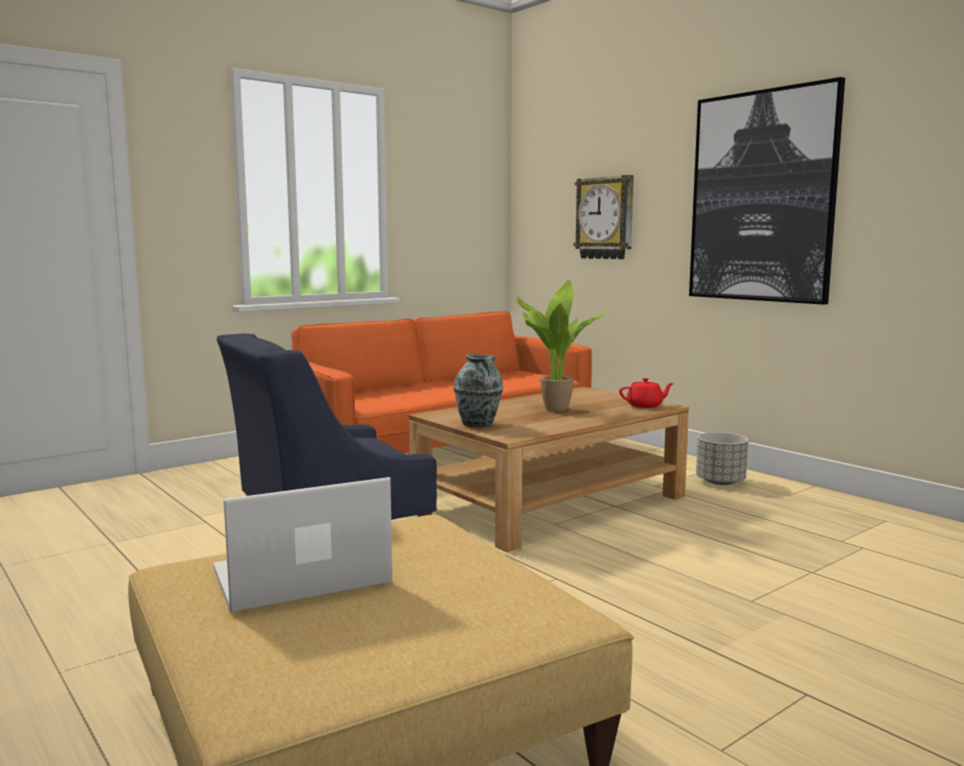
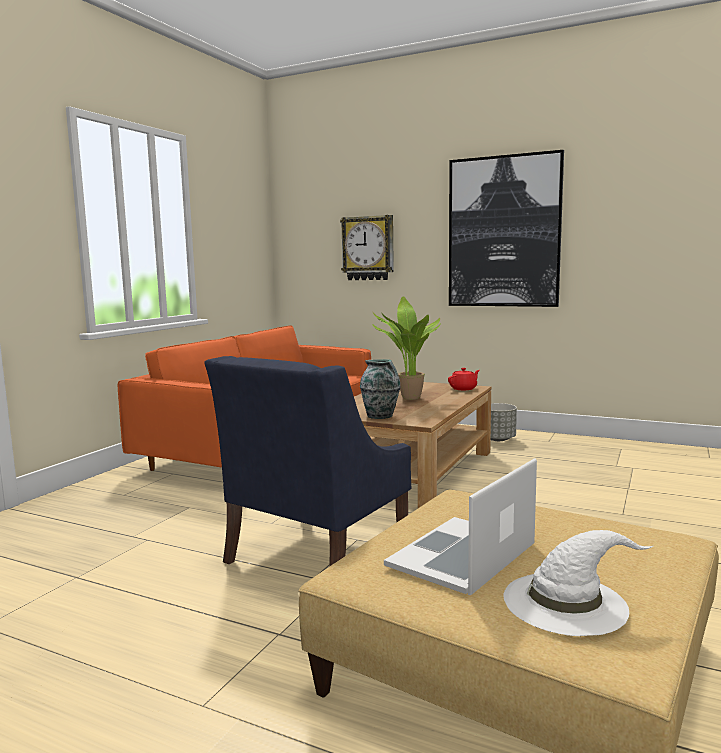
camera: 25 degrees left, 0 degrees up
none -> white hat [503,530,653,636]

